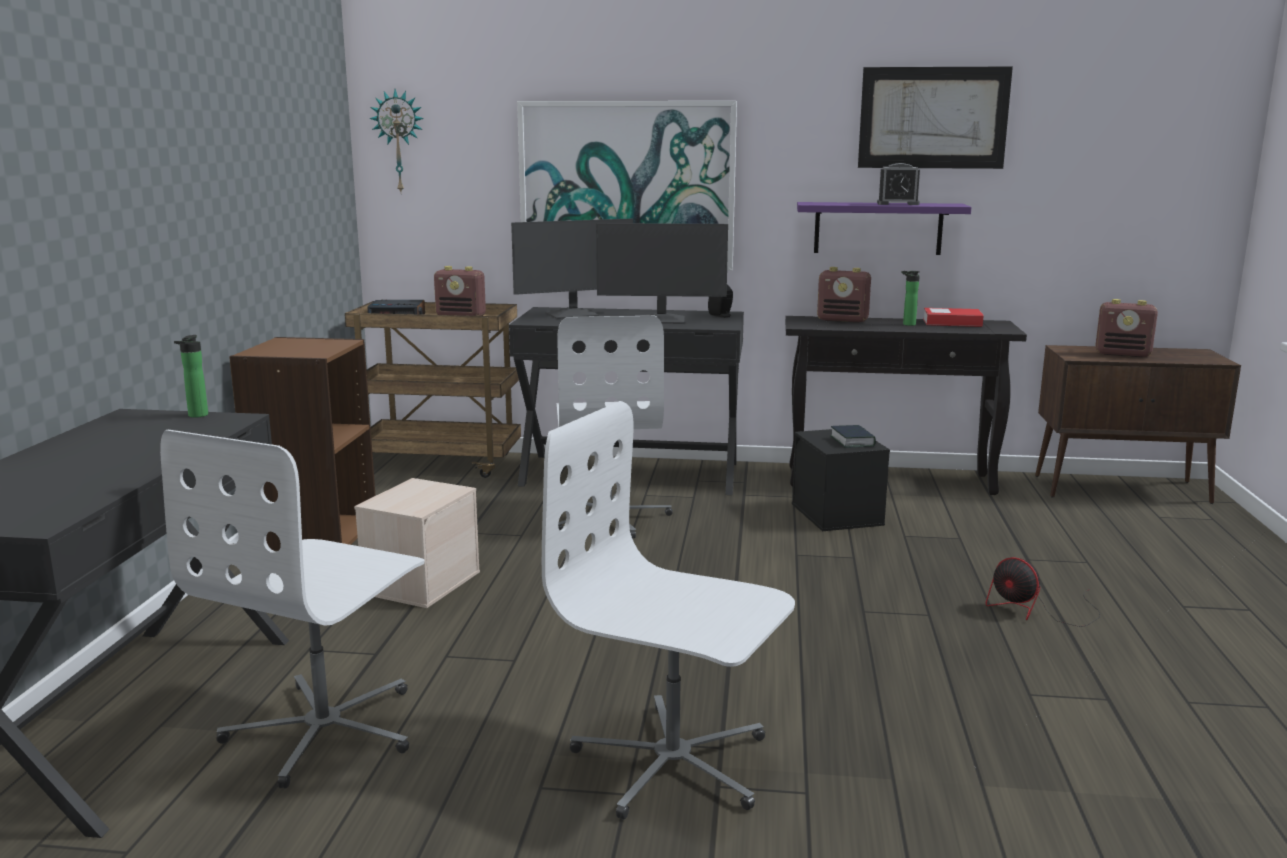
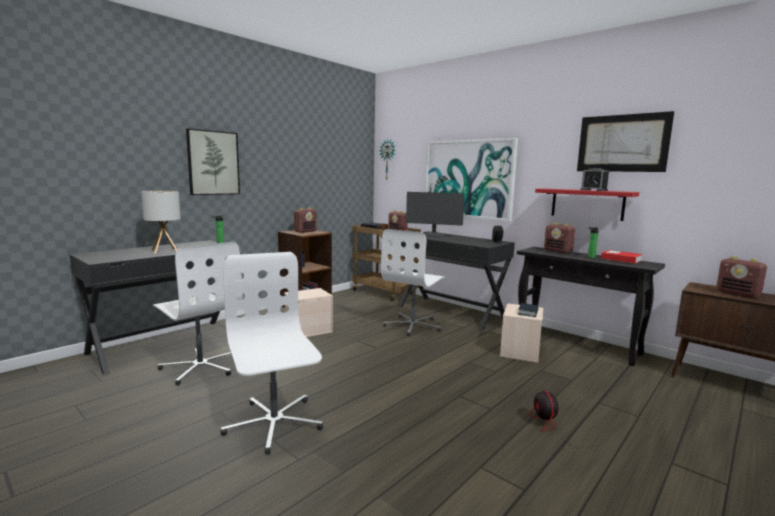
camera: 35 degrees right, 5 degrees down
white office chair [160,430,424,789] -> white office chair turned 105 degrees counterclockwise [153,242,243,385]
monitor [596,223,728,324] -> none
black storage box [792,429,890,531] -> beige storage box [500,304,543,363]
purple shelf [797,202,971,255] -> red shelf [535,189,639,221]
none -> table lamp [141,191,181,254]
none -> picture [186,128,240,195]
none -> radio [294,207,317,233]

